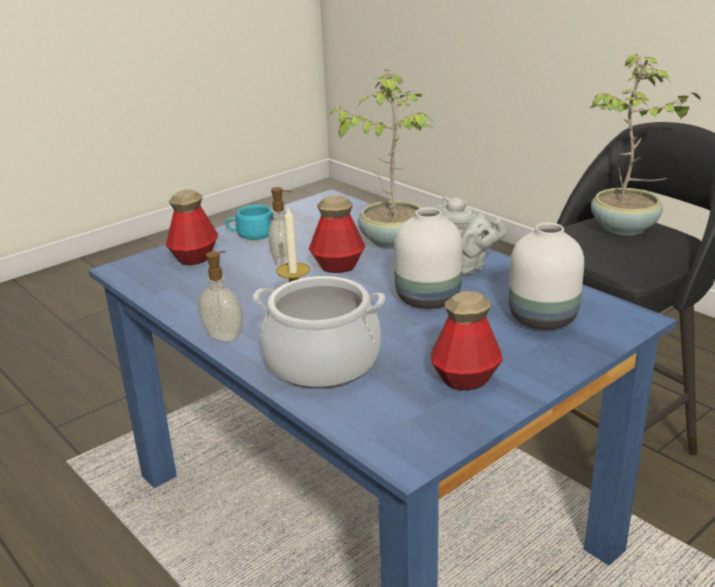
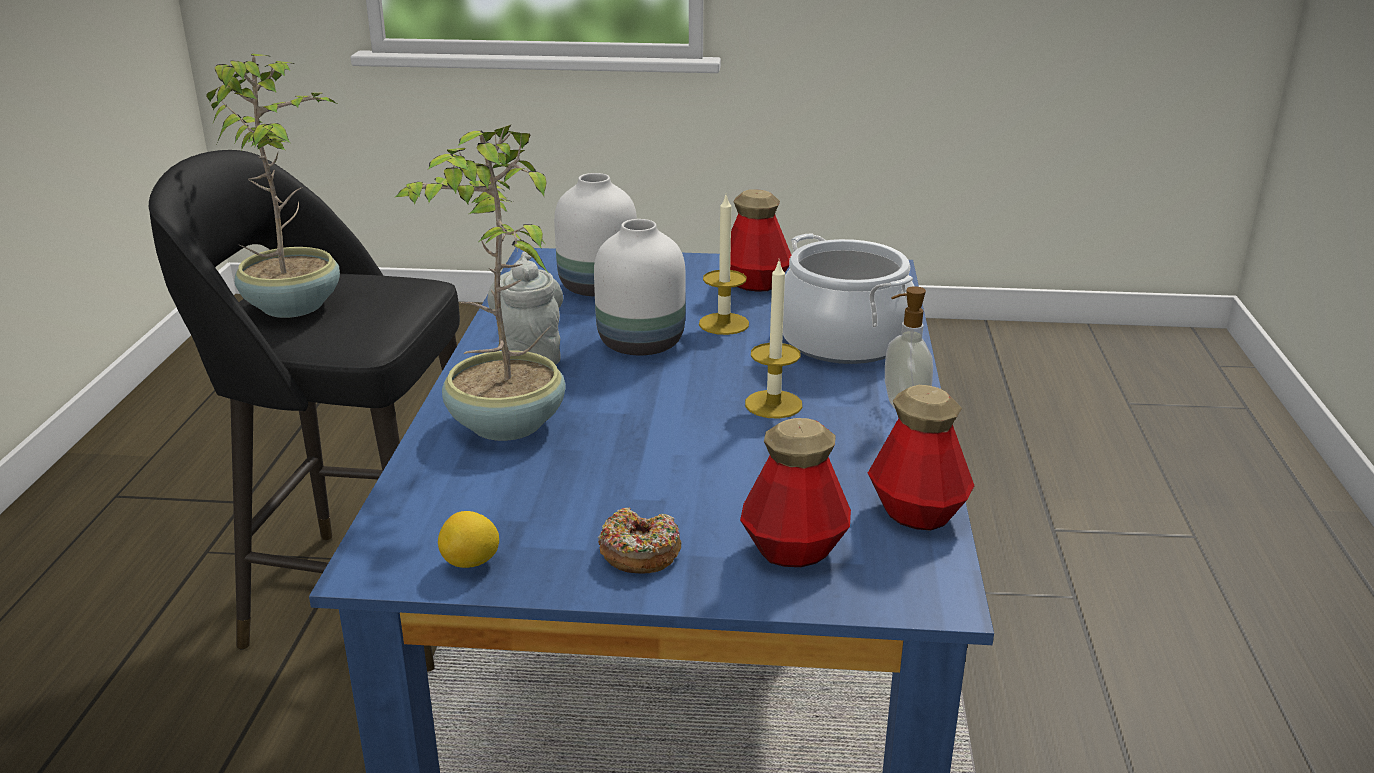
camera: 135 degrees left, 0 degrees up
turquoise cup [225,204,273,240] -> donut [598,508,681,573]
soap dispenser [268,187,292,266] -> none
bottle [309,196,365,273] -> bottle moved to [868,385,974,531]
none -> lemon [438,511,499,568]
none -> candle [699,196,749,335]

